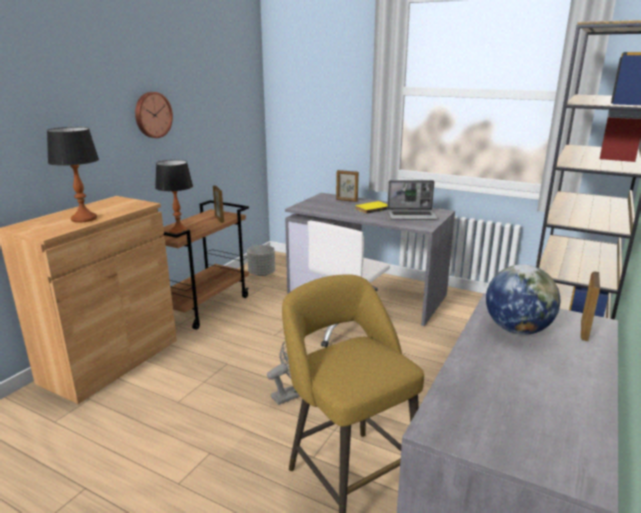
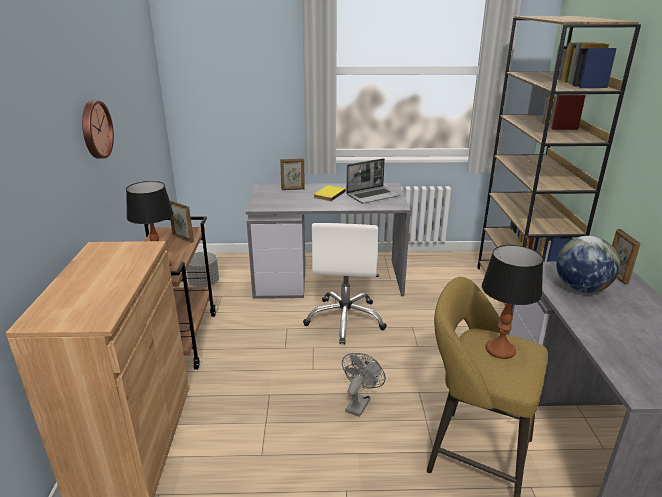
camera: 30 degrees left, 5 degrees up
table lamp [47,127,99,223] -> table lamp moved to [482,245,543,359]

